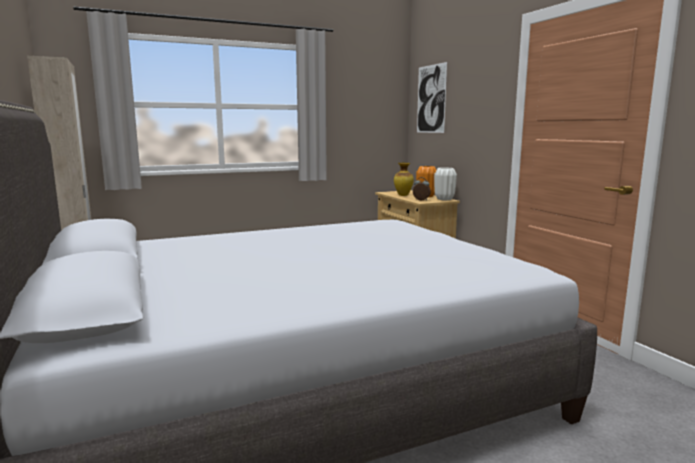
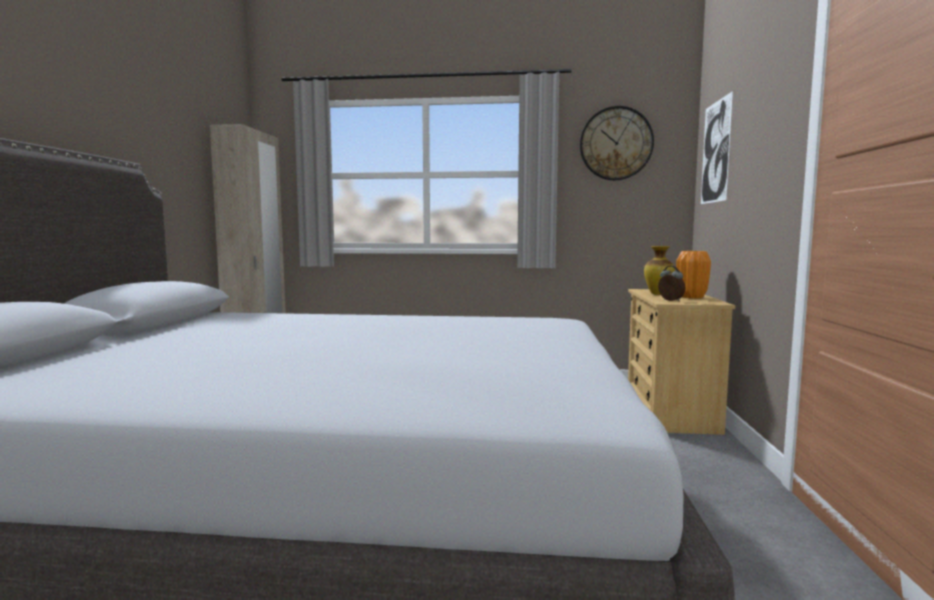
camera: 30 degrees right, 5 degrees down
white vase [434,167,457,200] -> none
none -> wall clock [580,106,654,180]

